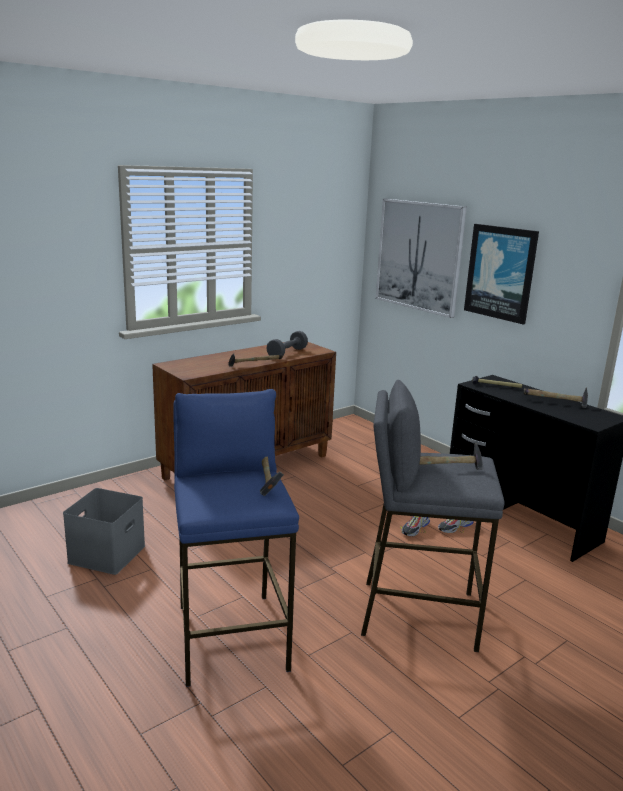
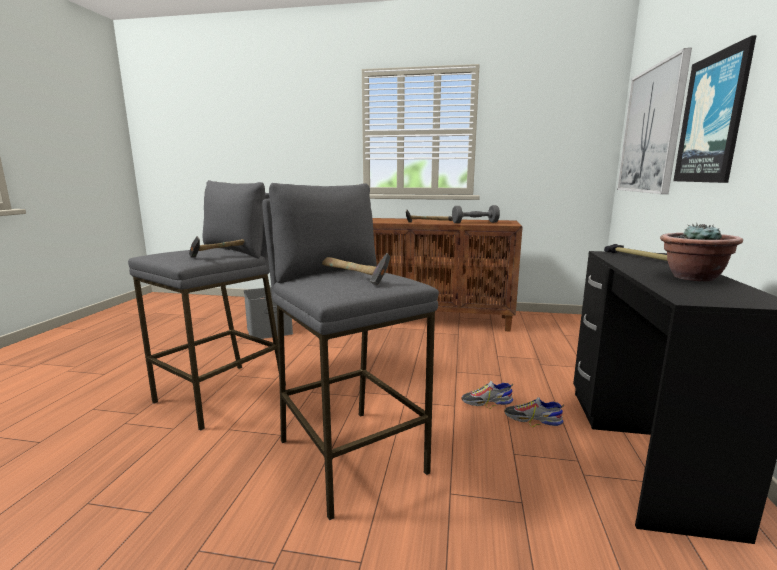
camera: 50 degrees right, 5 degrees down
blue stool [174,389,299,687] -> grey stool [128,180,286,431]
hammer [523,388,588,408] -> potted plant [660,223,743,281]

